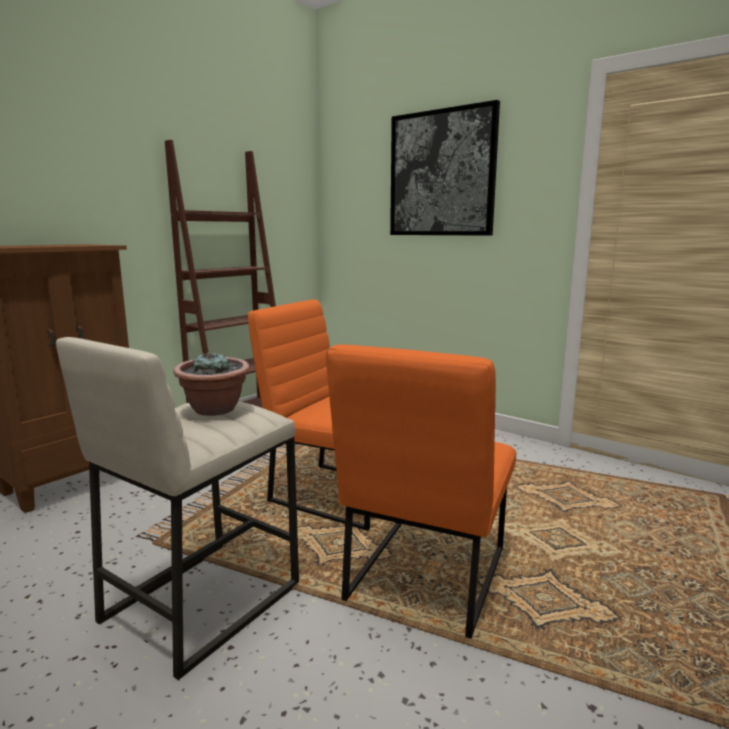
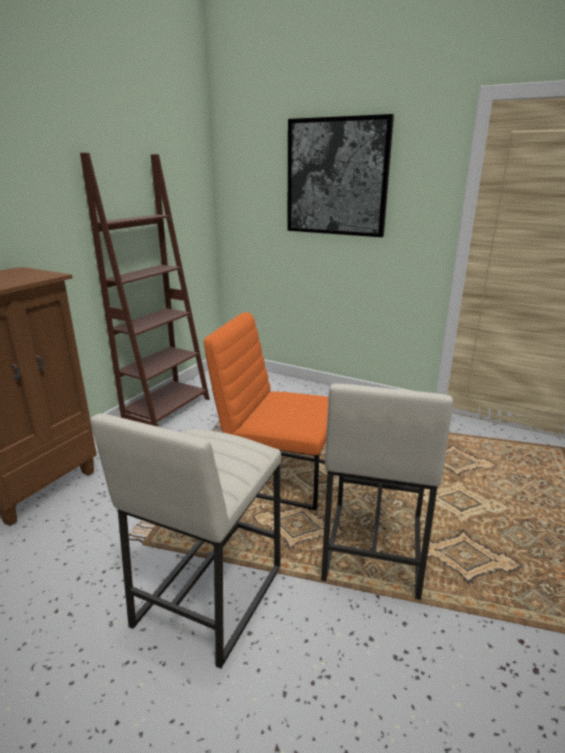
camera: 10 degrees left, 10 degrees up
potted plant [173,352,250,416] -> none
orange chair [326,345,516,639] -> beige stool [321,384,453,600]

